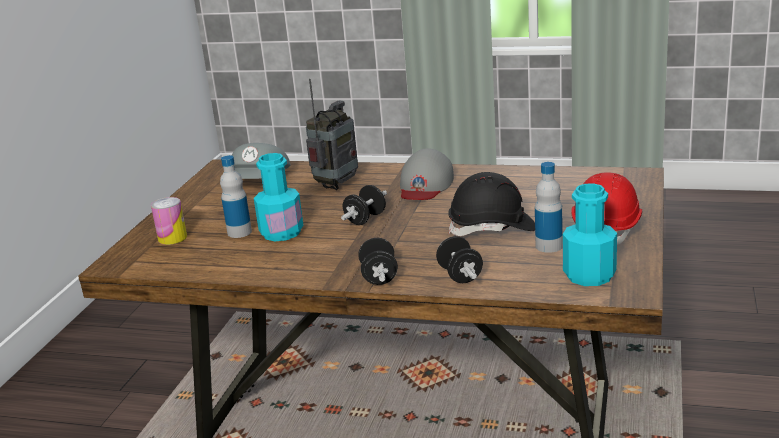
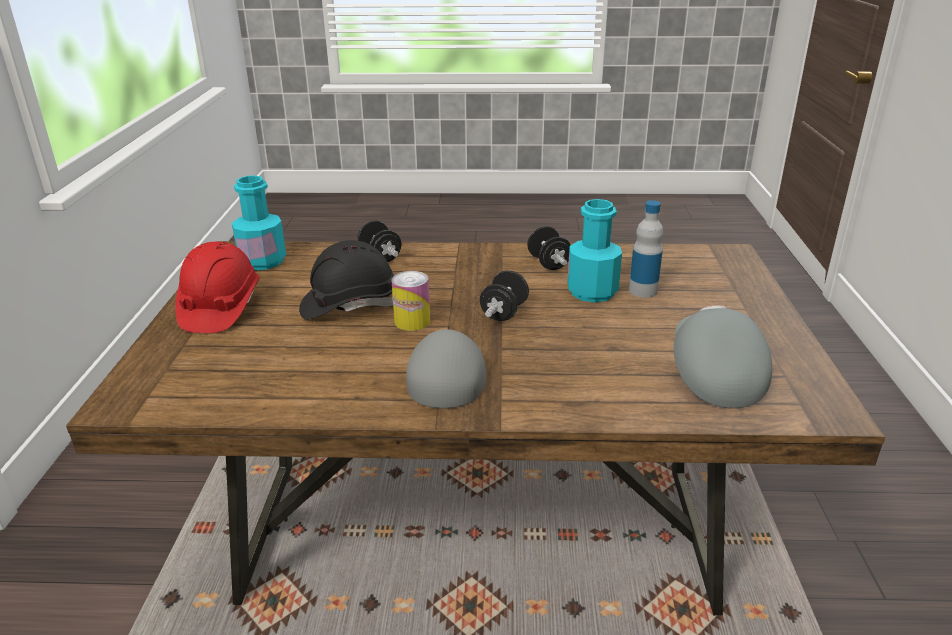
camera: 165 degrees right, 5 degrees up
can [151,197,187,245] -> can moved to [391,271,430,331]
radio [306,79,358,190] -> none
black dumbbell [358,238,398,285] -> black dumbbell moved to [527,226,571,270]
bottle [535,162,563,253] -> none

